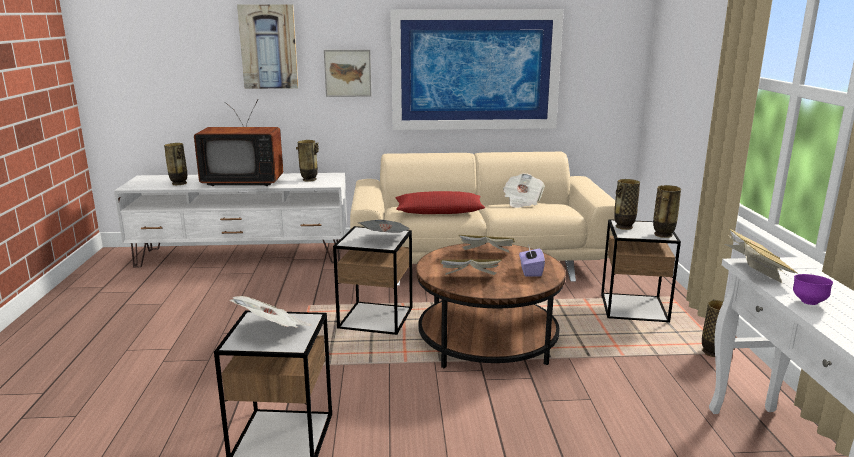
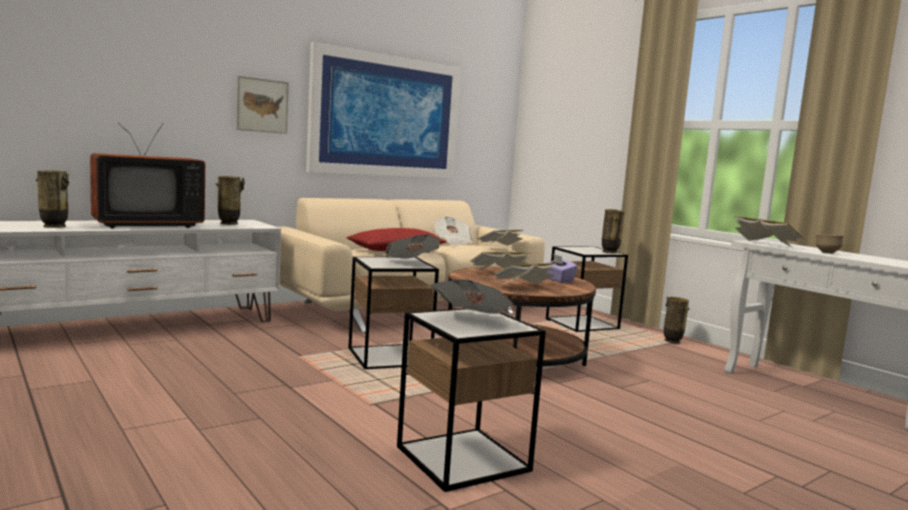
camera: 35 degrees left, 10 degrees down
picture [237,4,299,89] -> none
vase [614,179,640,230] -> none
purple bowl [793,274,833,305] -> brown bowl [815,234,844,254]
none -> book [477,230,523,246]

